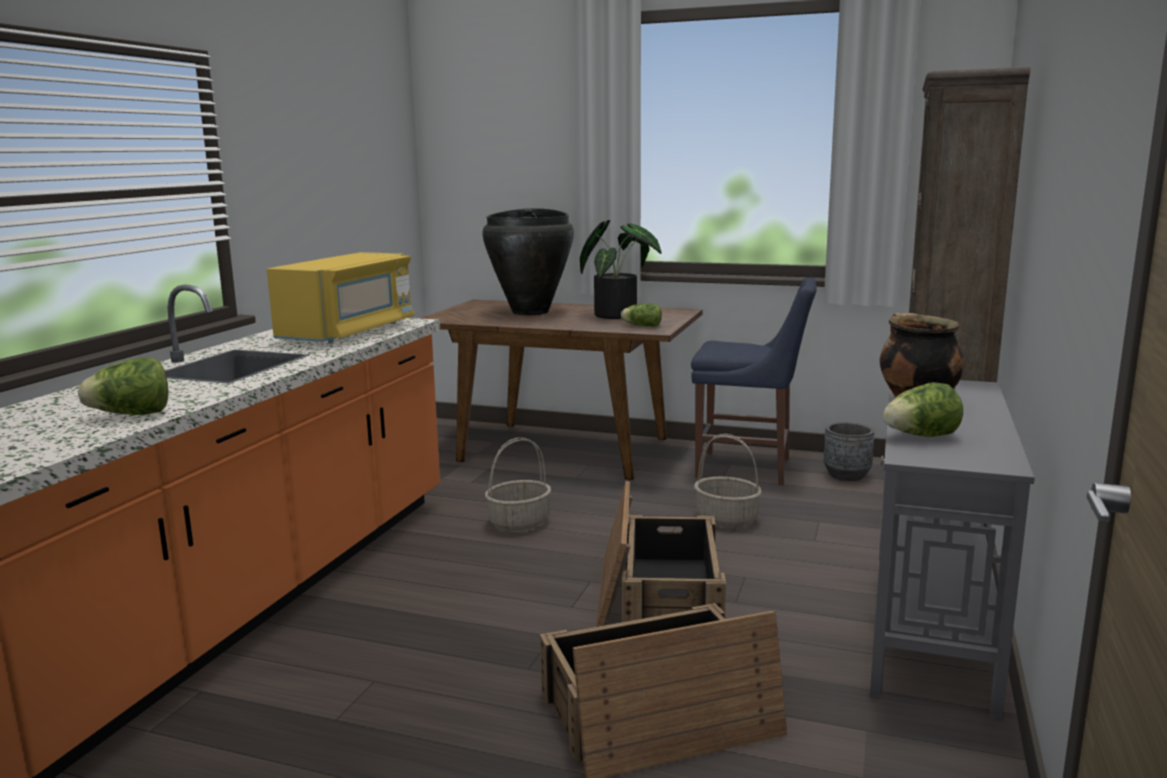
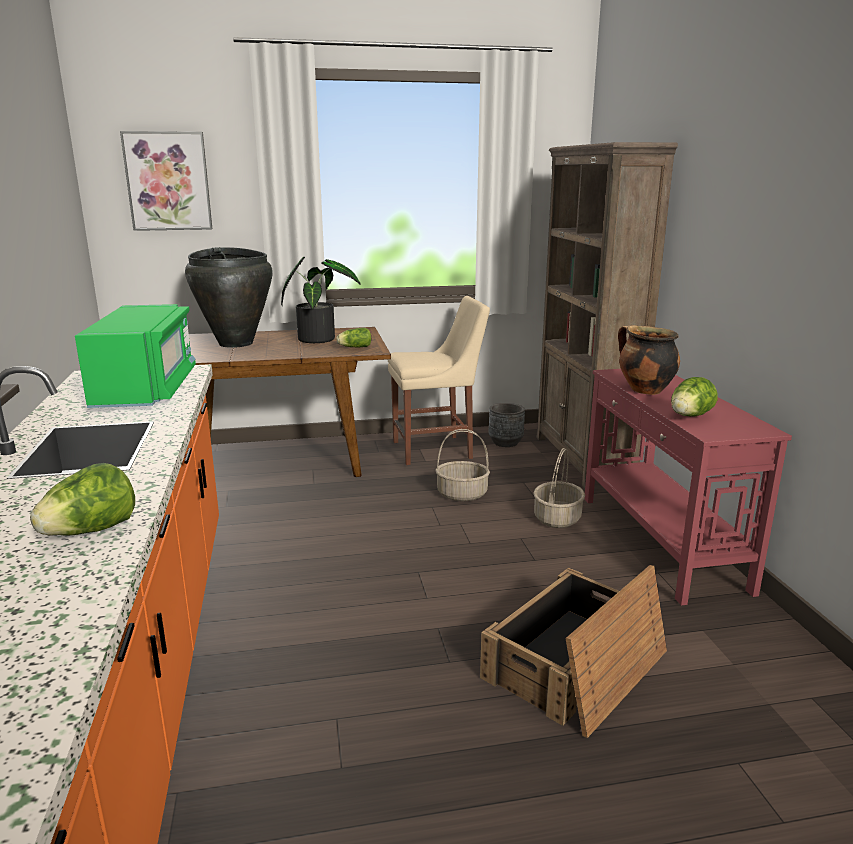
camera: 30 degrees left, 5 degrees up
yellow microwave [267,252,414,343] -> green microwave [75,304,196,408]
basket [485,437,551,531] -> basket moved to [533,448,585,528]
crate [596,481,726,627] -> none
blue chair [691,277,817,485] -> beige chair [387,296,490,465]
grey console table [870,380,1035,719] -> red console table [584,369,792,606]
none -> picture [120,131,212,231]

